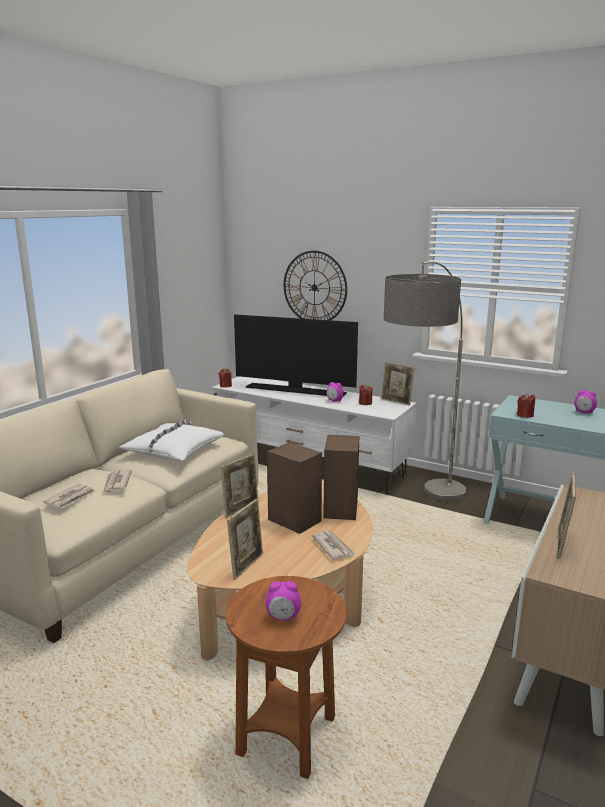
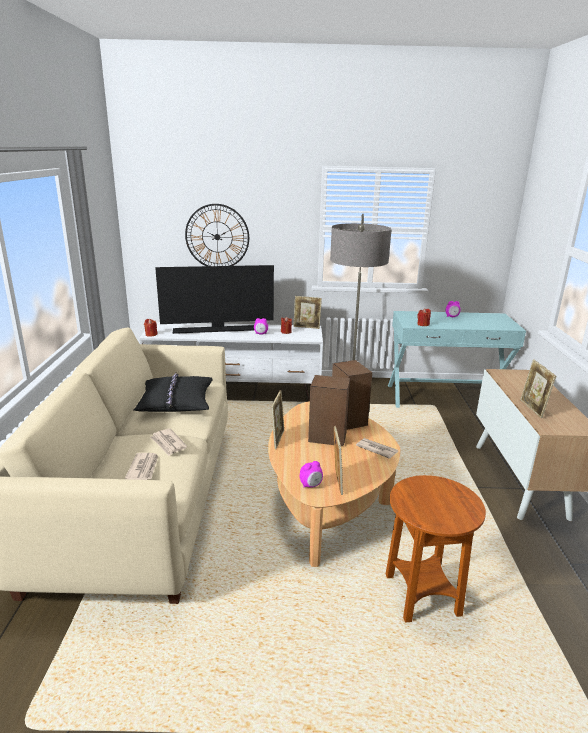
camera: 30 degrees left, 5 degrees up
white pillow [119,419,224,461] -> black pillow [134,372,213,412]
alarm clock [265,581,301,621] -> alarm clock moved to [300,461,323,488]

